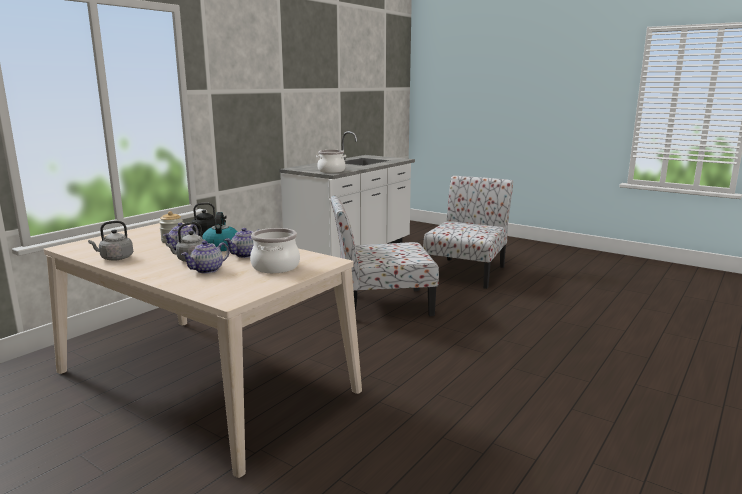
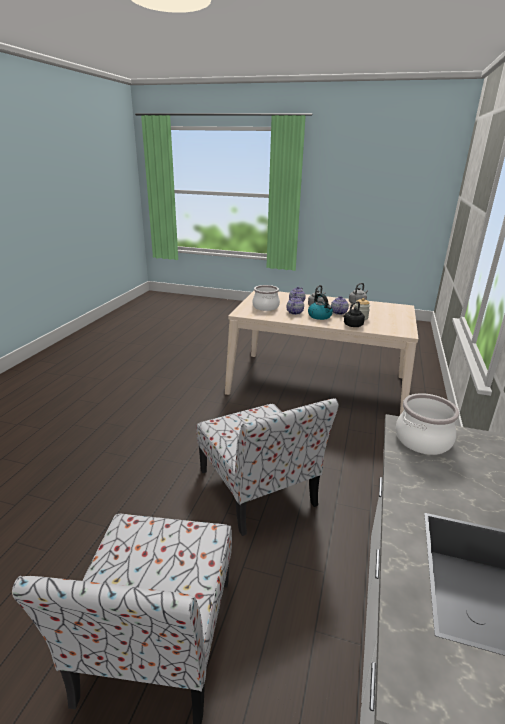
camera: 160 degrees right, 10 degrees up
chair [331,195,439,316] -> chair turned 90 degrees clockwise [196,398,339,536]

